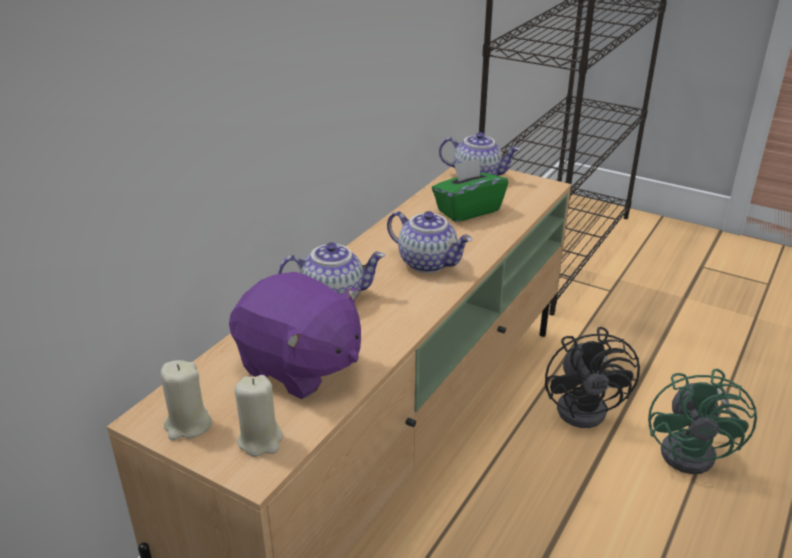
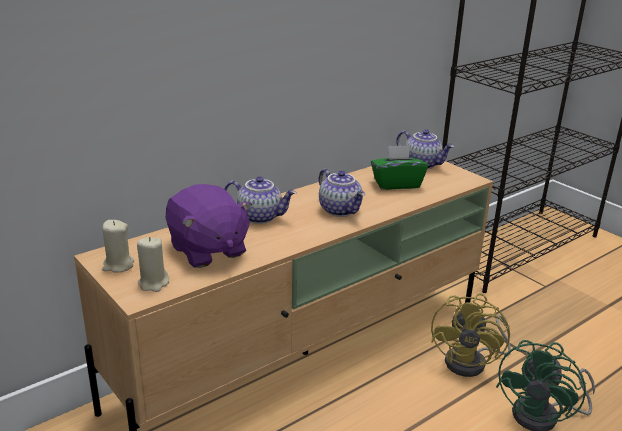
camera: 20 degrees right, 5 degrees down
black fan [545,327,640,428] -> yellow fan [431,293,511,377]

